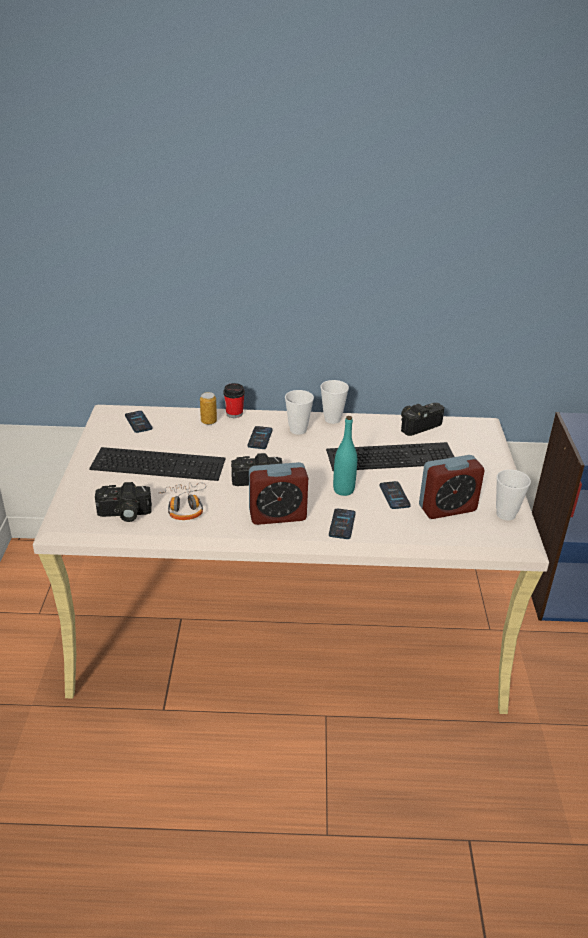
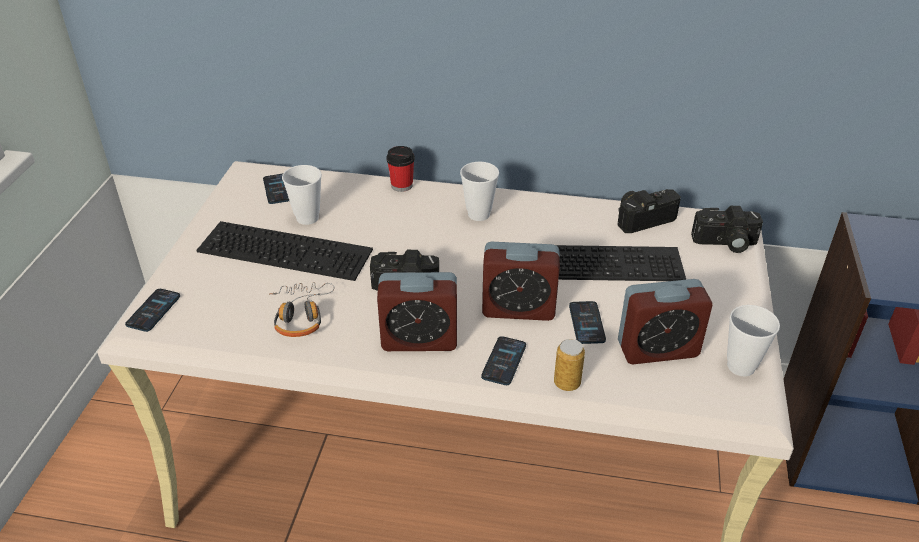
camera: 10 degrees right, 5 degrees up
camera [95,482,152,522] -> camera moved to [691,206,763,253]
can [200,392,217,425] -> can moved to [554,339,585,391]
phone [248,426,273,449] -> phone moved to [125,289,180,332]
cup [320,380,349,424] -> cup moved to [282,165,322,225]
turquoise bottle [333,416,357,496] -> alarm clock [482,242,560,321]

